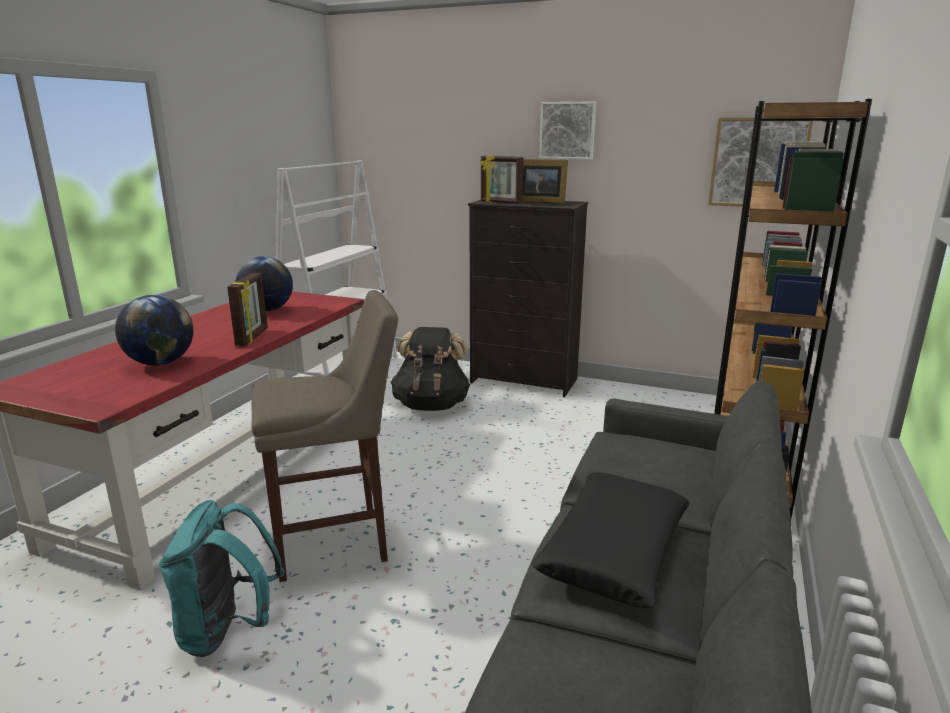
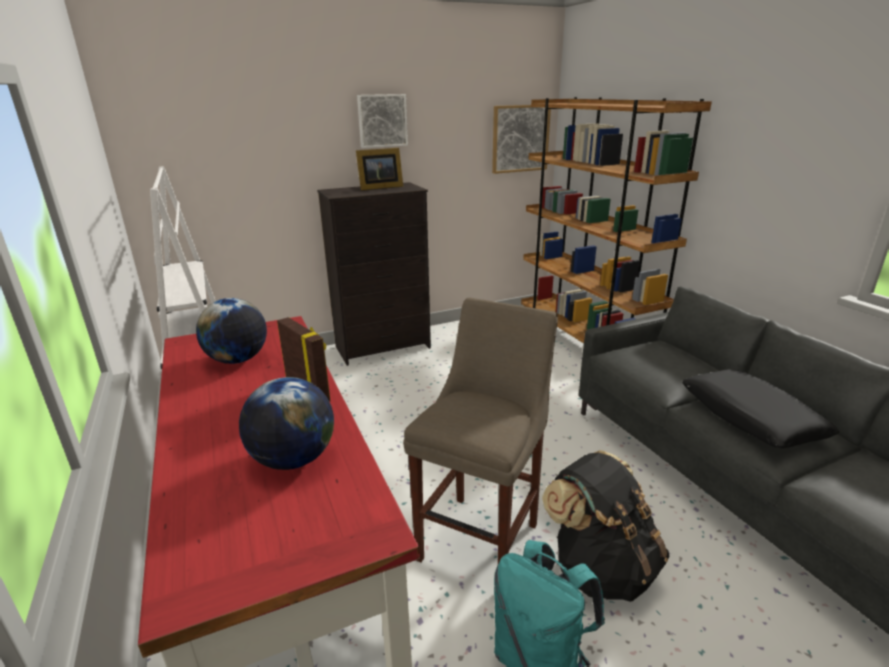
camera: 45 degrees left, 5 degrees up
black backpack [391,327,470,411] -> black backpack moved to [542,450,669,602]
picture frame [480,154,524,204] -> none

